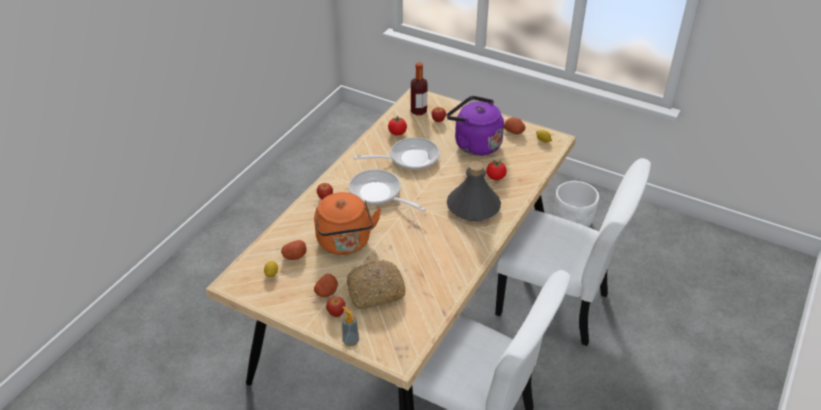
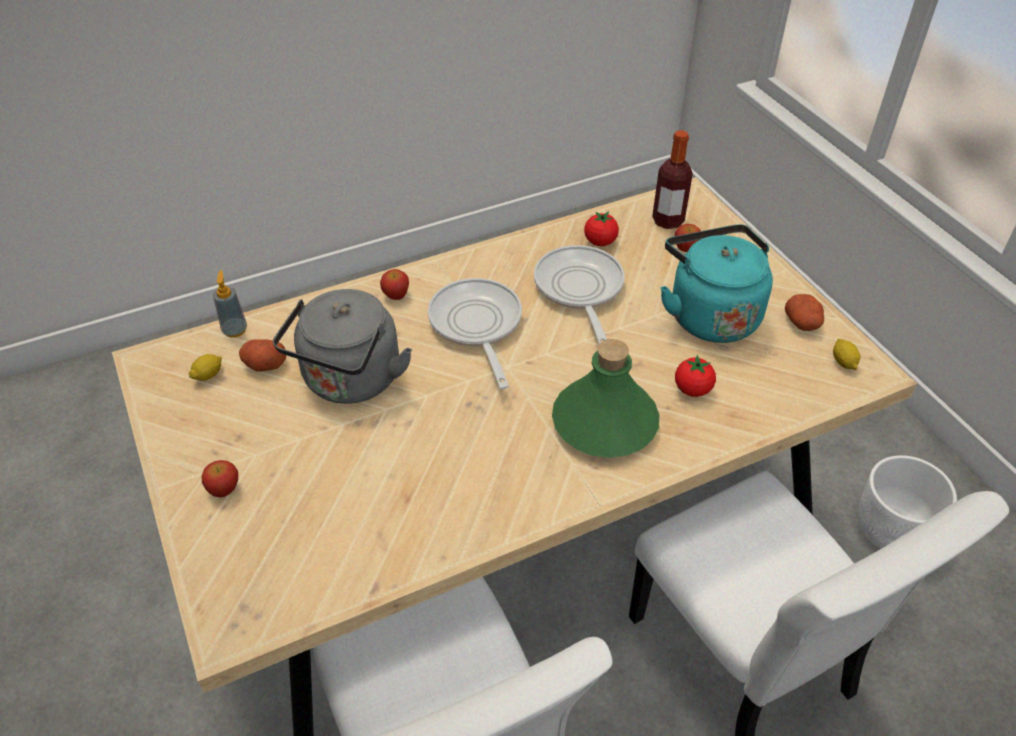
camera: 35 degrees right, 5 degrees up
orange kettle [314,192,381,255] -> grey kettle [273,289,412,404]
potato [314,274,338,297] -> none
soap dispenser [342,306,359,347] -> soap dispenser moved to [213,270,247,338]
bread [347,260,406,309] -> none
frying pan [354,137,440,170] -> frying pan turned 120 degrees counterclockwise [534,245,625,344]
purple kettle [447,96,504,156] -> turquoise kettle [660,224,773,343]
grey bottle [447,161,501,221] -> green bottle [552,339,659,458]

